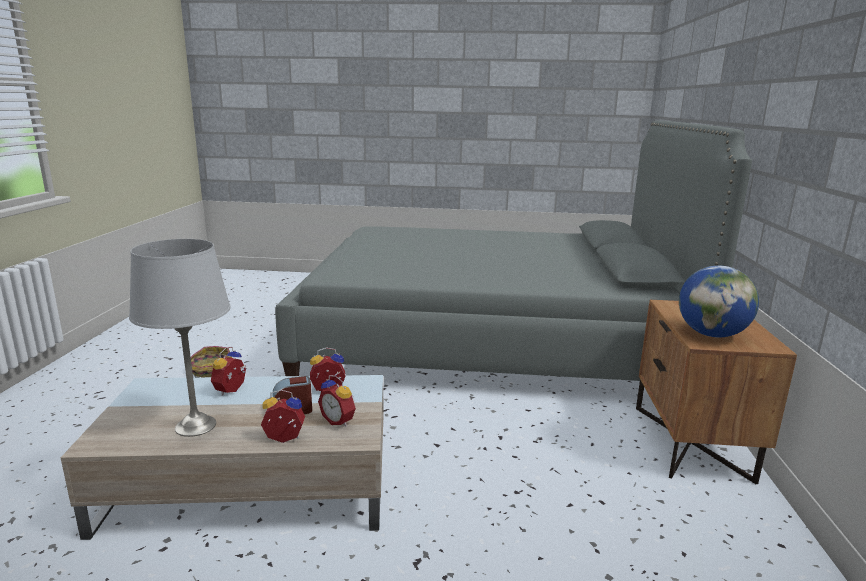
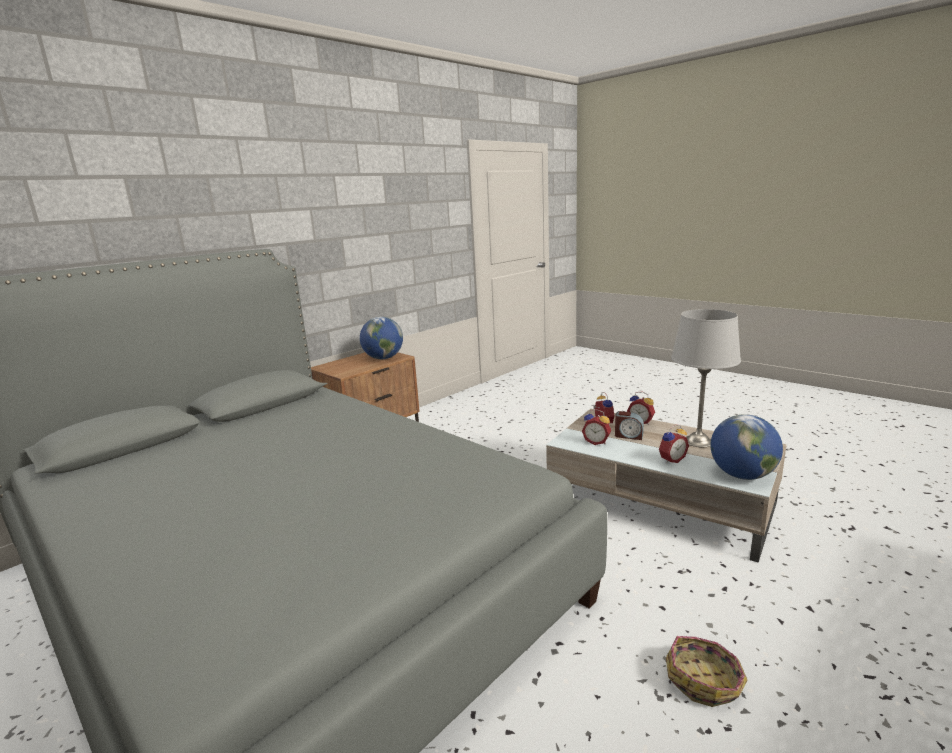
camera: 140 degrees left, 0 degrees up
none -> globe [710,414,783,480]

